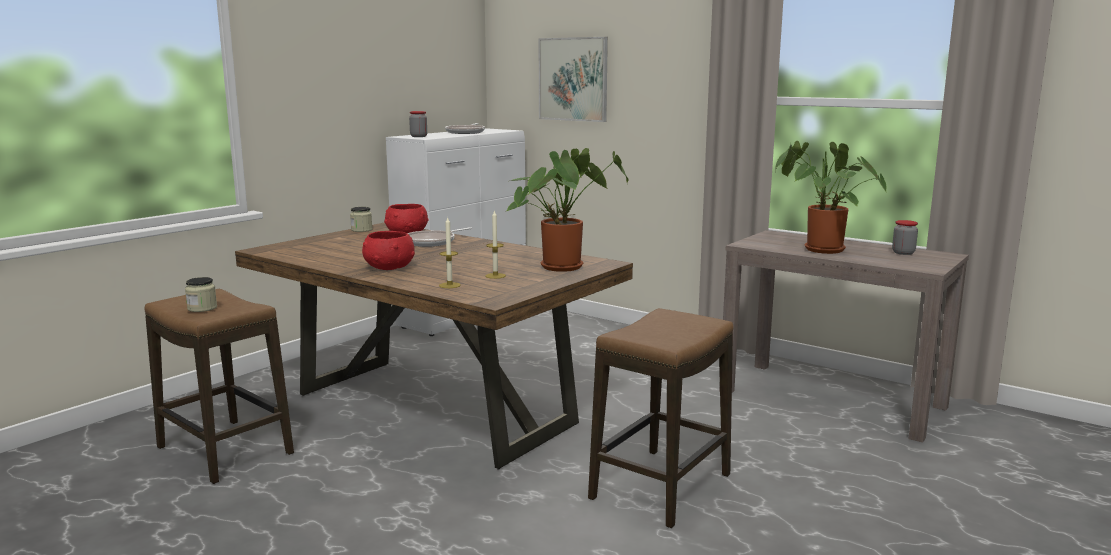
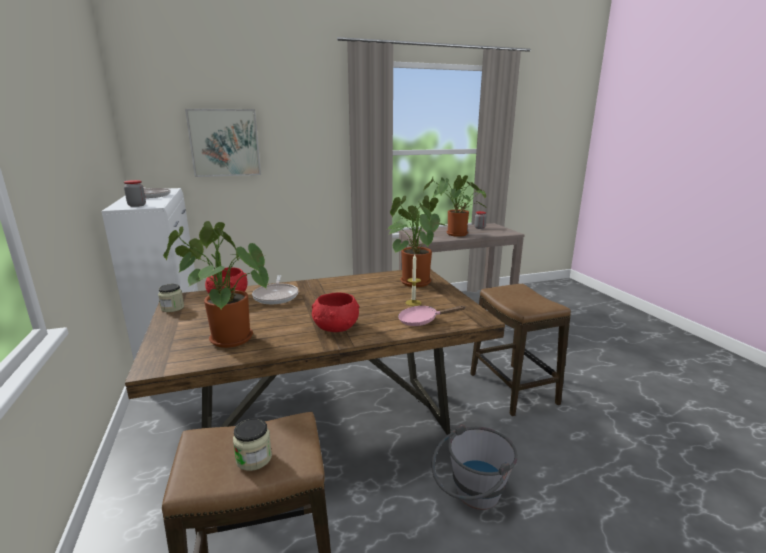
camera: 55 degrees left, 5 degrees up
candle [439,217,461,288] -> pink frying pan [398,306,466,326]
none -> potted plant [163,221,269,348]
none -> grey bucket [432,424,518,510]

